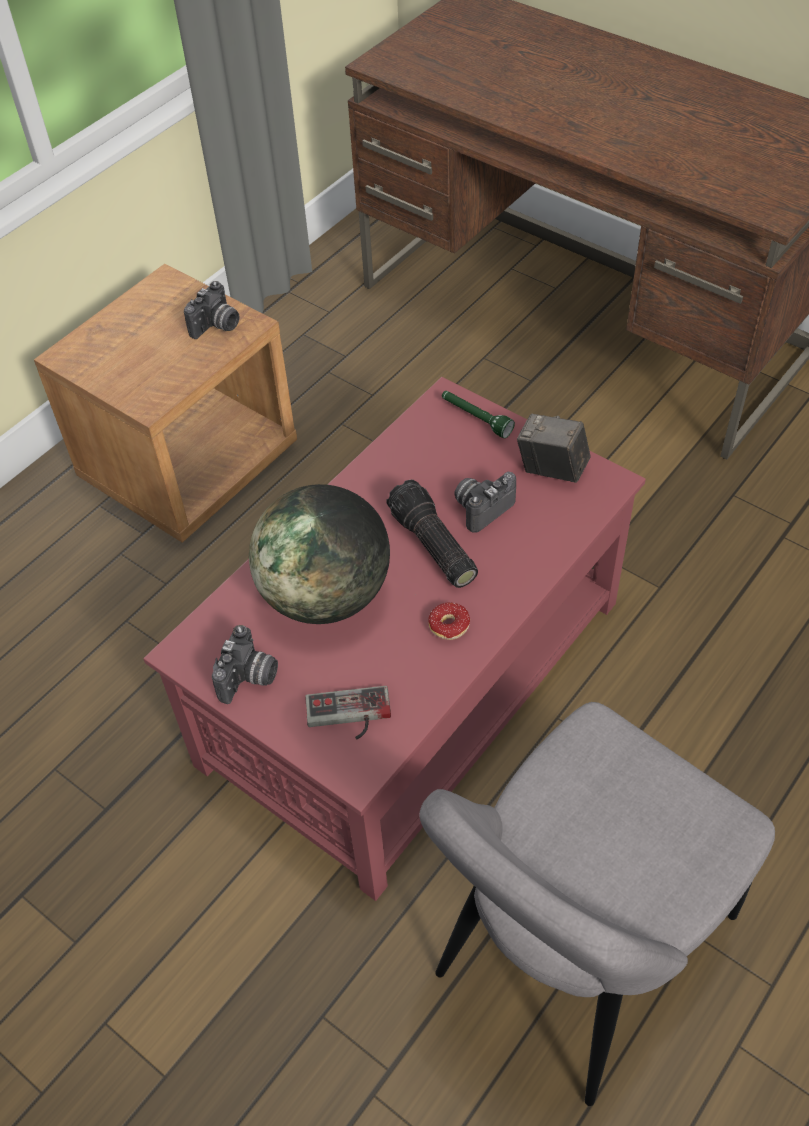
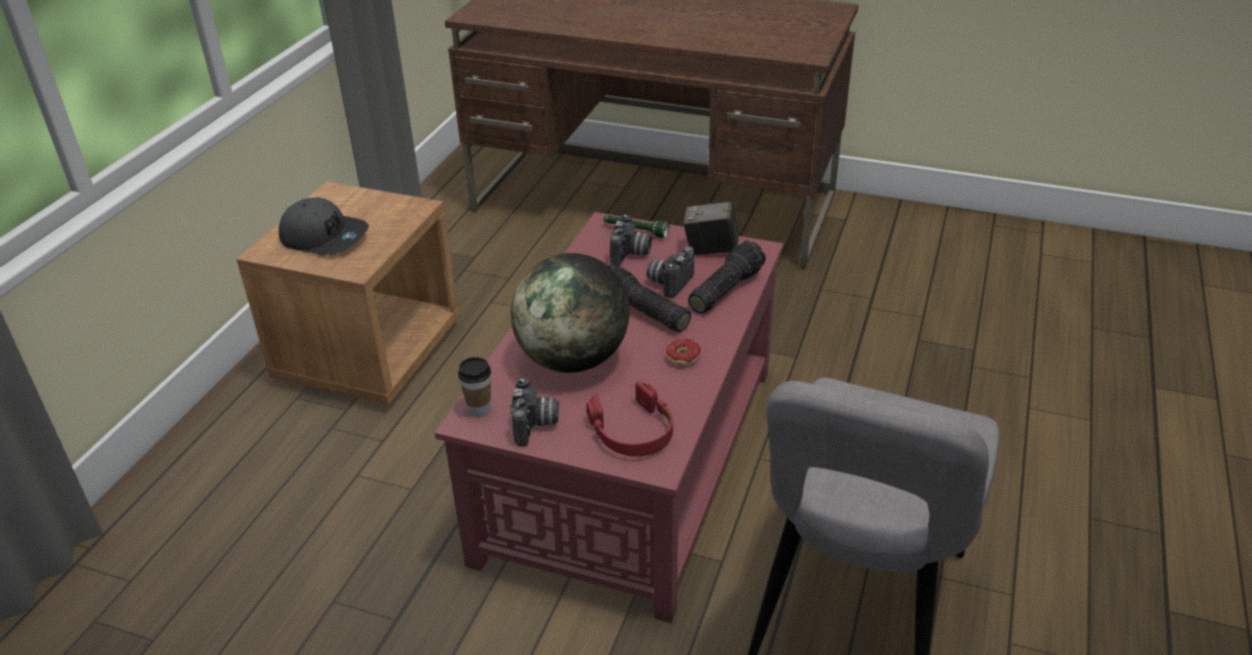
camera: 20 degrees left, 15 degrees down
camera [184,281,239,339] -> camera moved to [610,214,652,267]
game controller [305,686,391,739] -> red headphones [587,381,673,457]
none -> grey cap [279,198,369,255]
none -> cup [458,357,491,417]
none -> flashlight [688,240,766,314]

